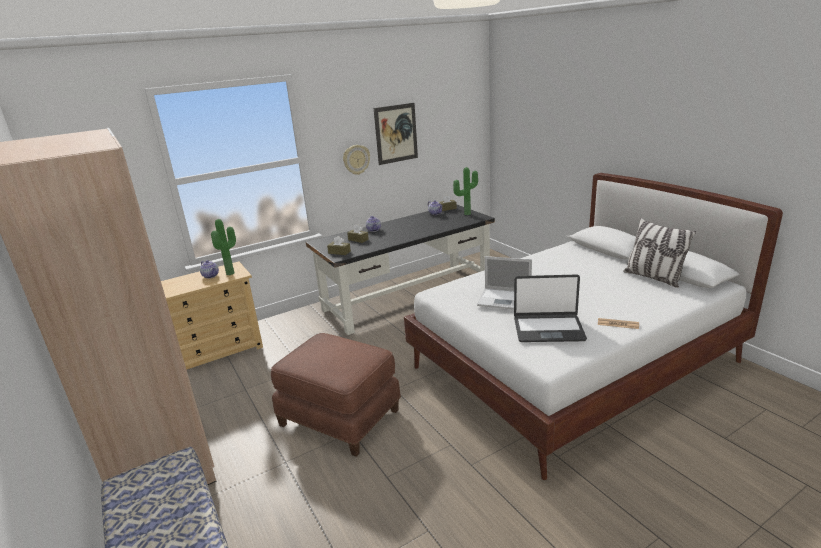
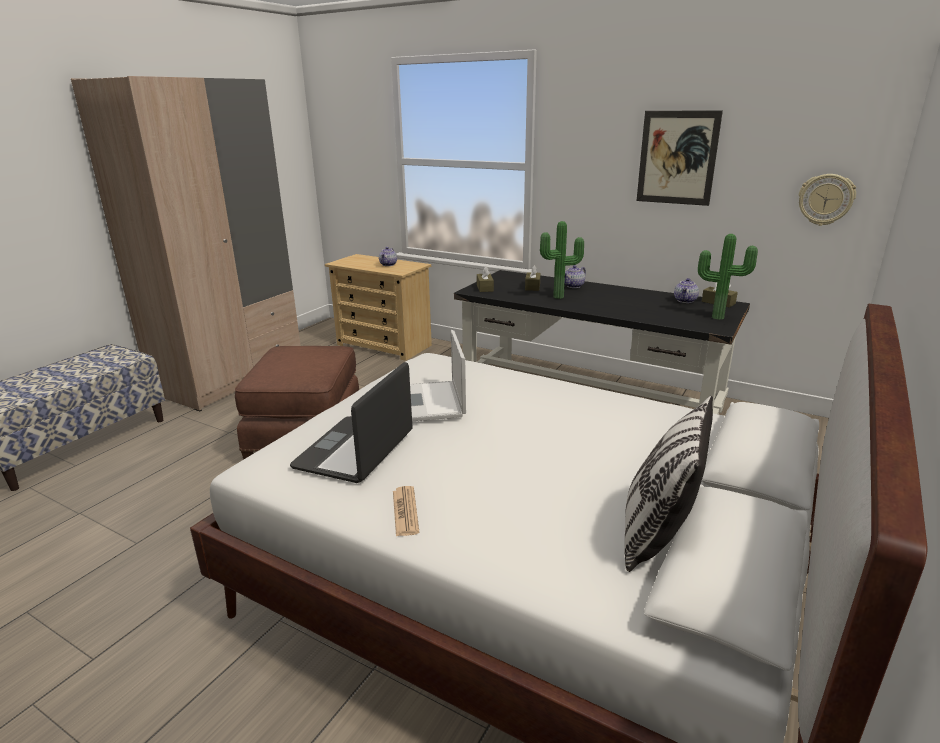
camera: 60 degrees right, 0 degrees up
potted plant [211,219,236,275] -> potted plant moved to [540,221,584,299]
wall clock [343,145,370,175] -> wall clock moved to [799,174,856,226]
laptop [514,274,587,342] -> laptop turned 45 degrees clockwise [290,362,412,483]

